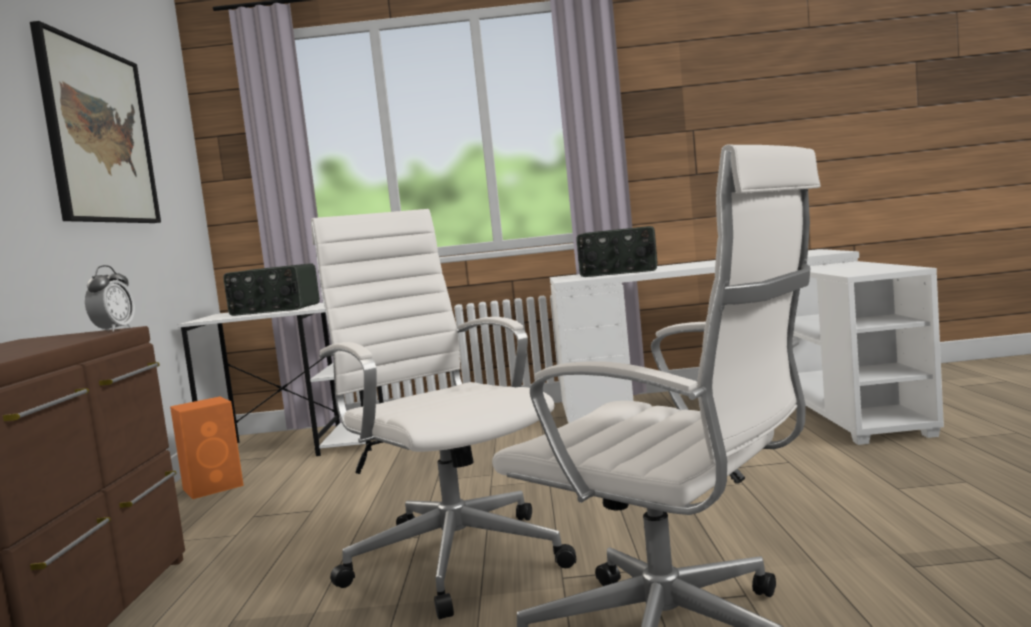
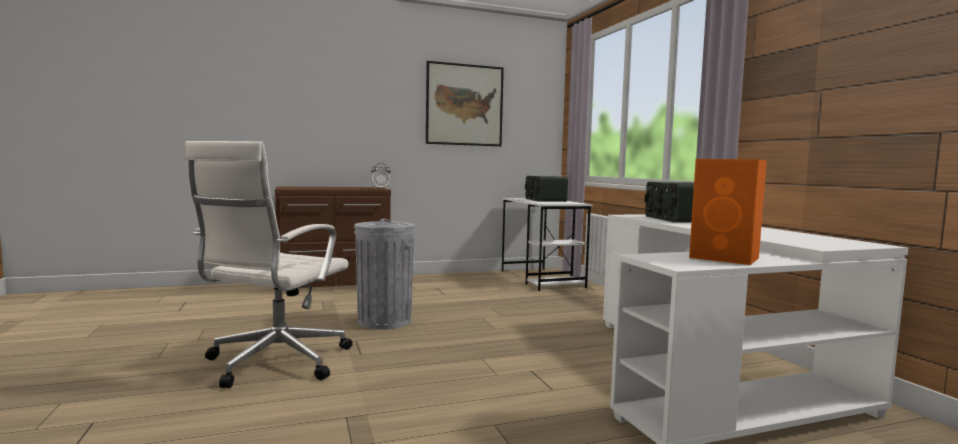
camera: 70 degrees right, 0 degrees up
orange speaker [170,397,244,499] -> orange speaker moved to [689,159,767,265]
white office chair [311,209,576,619] -> grey trash can [354,219,415,330]

